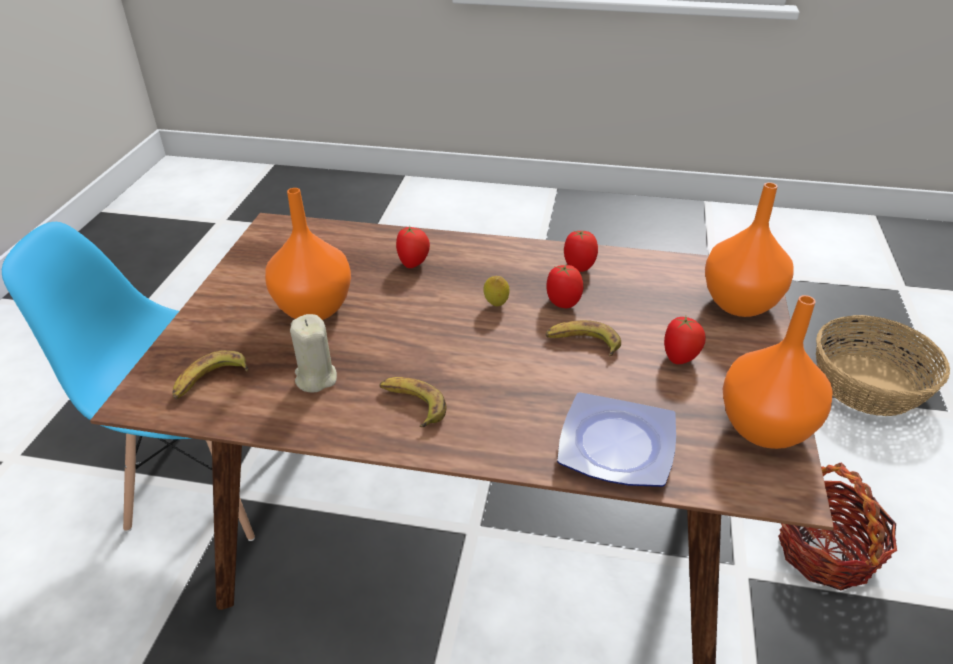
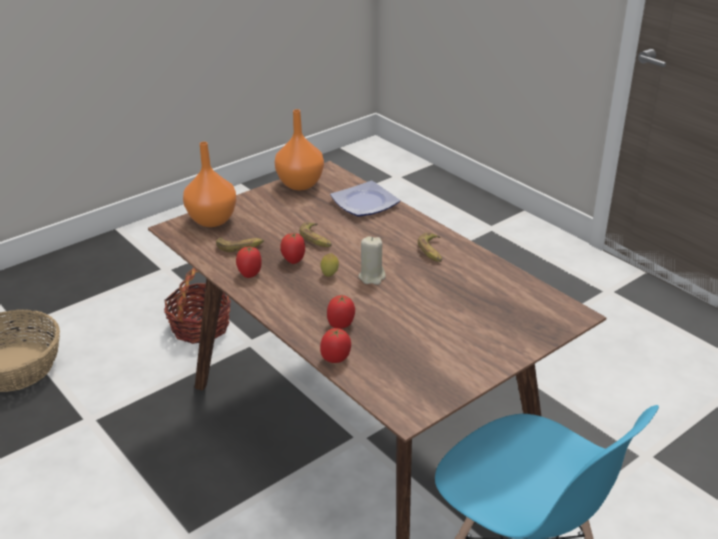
camera: 140 degrees left, 5 degrees down
banana [172,350,248,399] -> banana moved to [216,237,264,252]
orange vase [265,188,351,320] -> none
beige candle [290,314,337,392] -> beige candle moved to [358,236,386,285]
tomato [664,316,706,364] -> tomato moved to [320,328,351,363]

